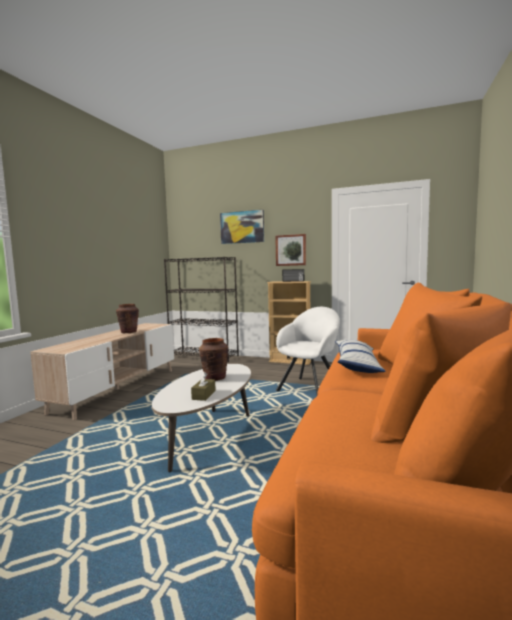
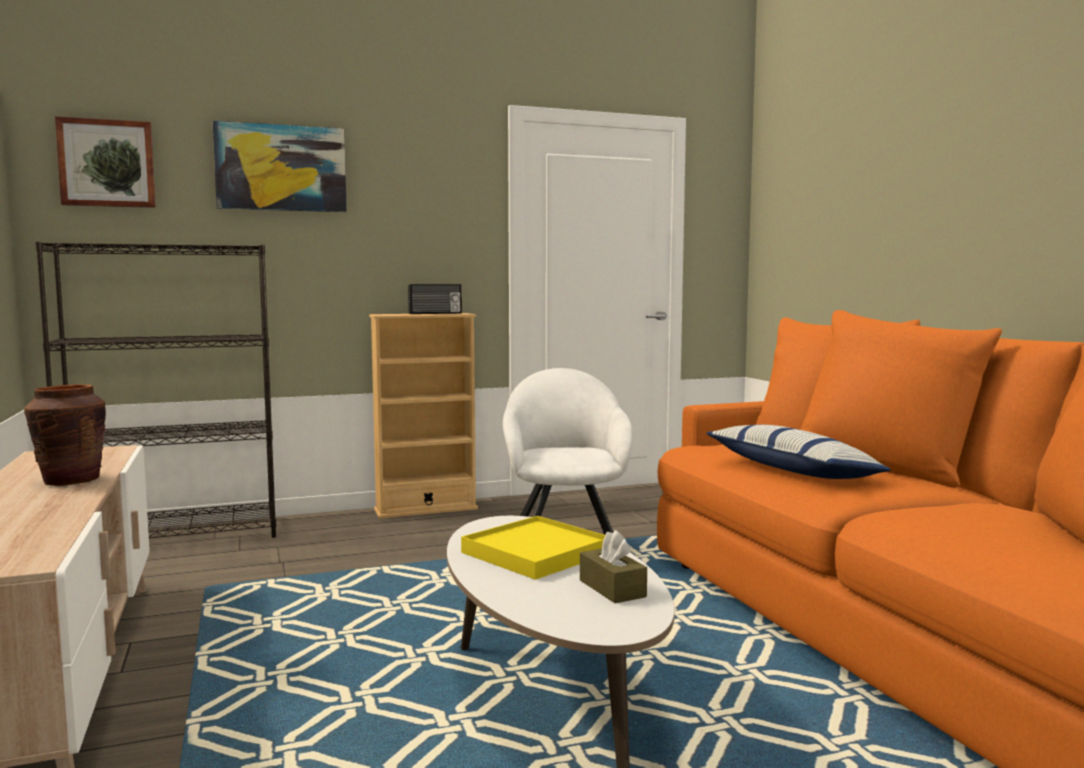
camera: 40 degrees left, 0 degrees up
brown vase [199,338,228,381] -> yellow tray [461,516,605,580]
picture [275,234,306,266] -> picture moved to [55,116,156,208]

